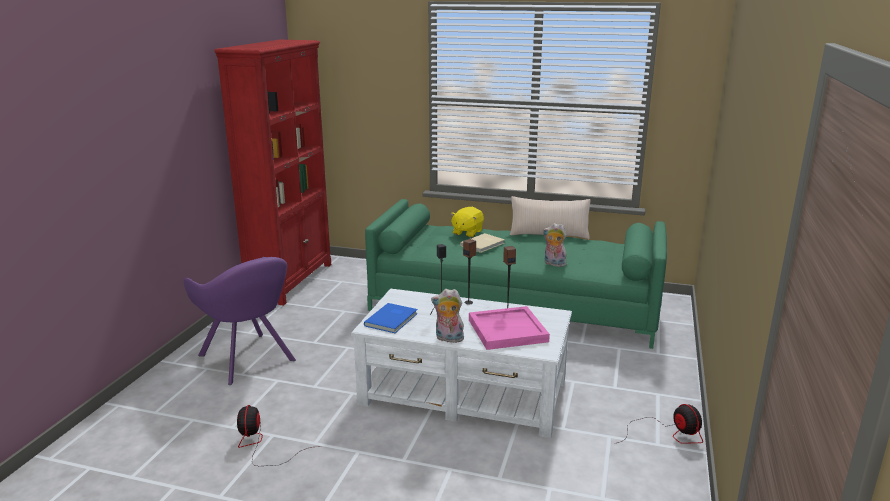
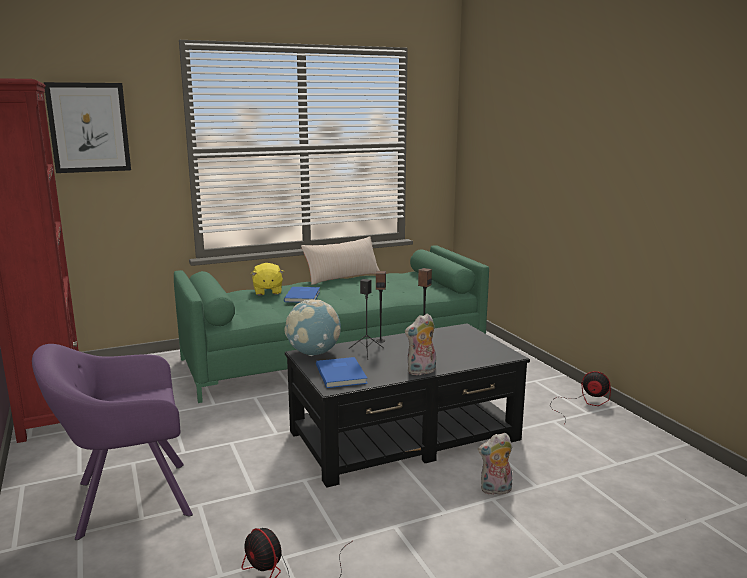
camera: 40 degrees left, 5 degrees down
purple armchair [183,257,296,385] -> purple armchair turned 150 degrees clockwise [32,344,193,540]
white coffee table [351,289,572,438] -> black coffee table [285,324,530,488]
beige book [460,233,505,253] -> blue book [284,287,320,302]
pink tray [469,306,550,350] -> none
plush toy [543,223,567,267] -> plush toy moved to [478,433,513,495]
none -> picture [44,82,131,173]
none -> globe [285,299,341,356]

